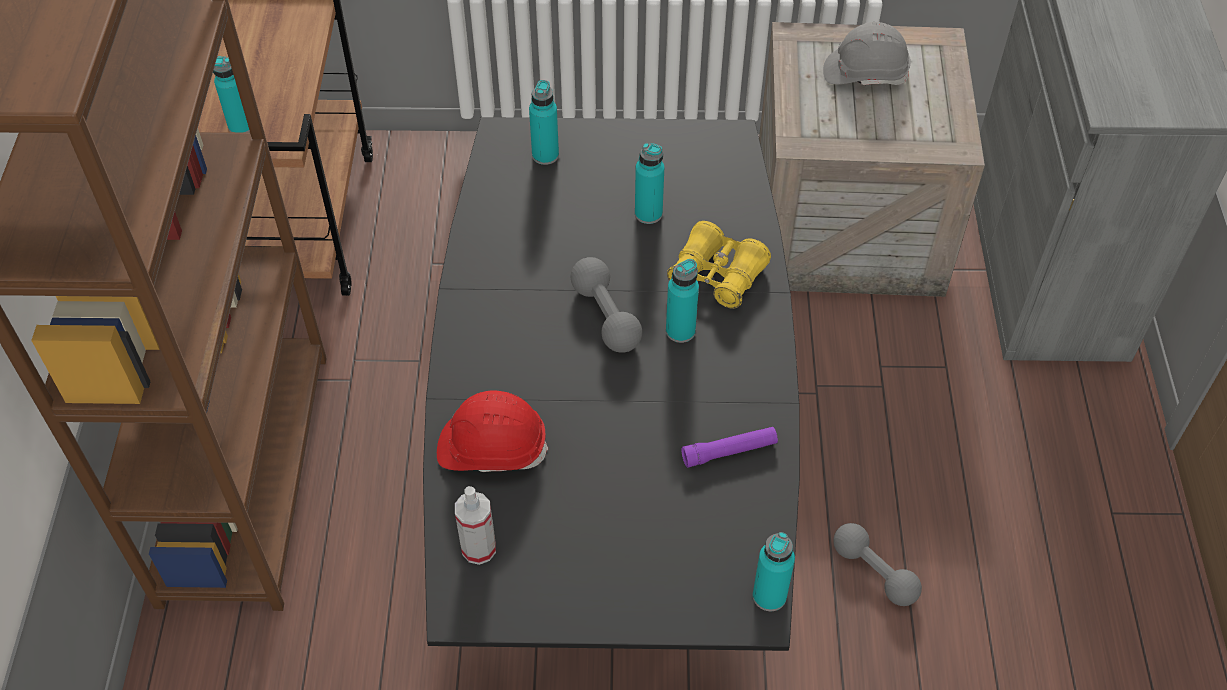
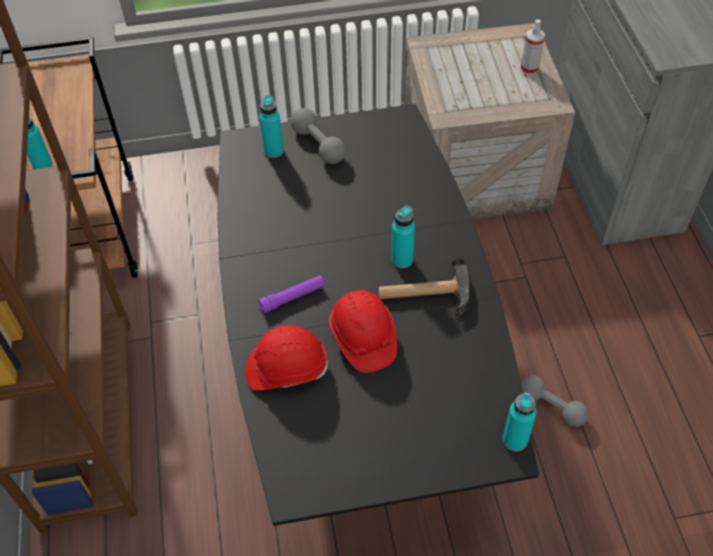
camera: 10 degrees left, 0 degrees up
spray bottle [455,486,496,565] -> spray bottle moved to [521,19,545,75]
grey dumbbell [571,257,642,353] -> grey dumbbell moved to [291,108,346,164]
turquoise bottle [635,143,664,224] -> none
yellow binoculars [667,221,771,309] -> none
purple flashlight [681,427,778,468] -> purple flashlight moved to [258,275,325,313]
grey hard hat [823,22,911,85] -> none
none -> red hard hat [329,290,397,373]
none -> hammer [379,259,469,317]

